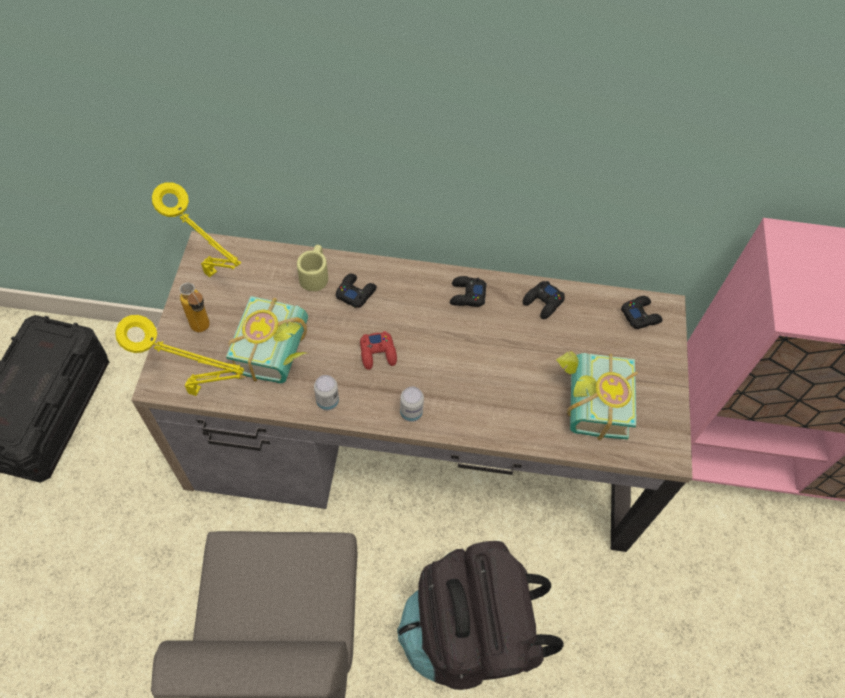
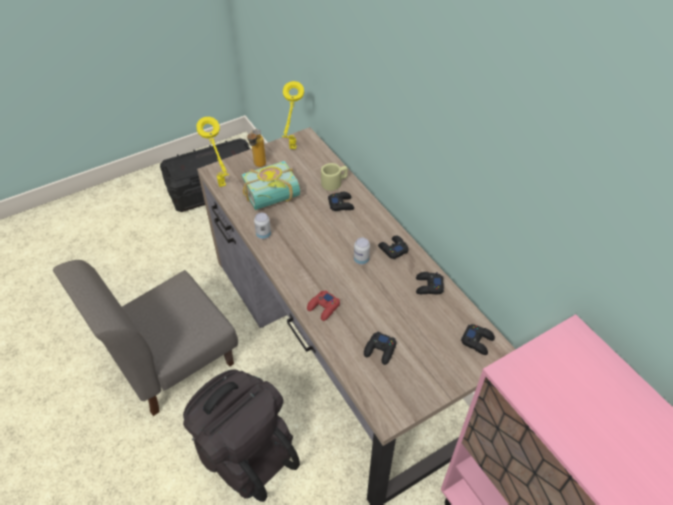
camera: 55 degrees right, 10 degrees down
red game controller [360,331,397,370] -> red game controller moved to [307,291,340,321]
can [400,386,424,422] -> can moved to [354,238,370,265]
book [556,351,638,440] -> black game controller [364,332,396,365]

